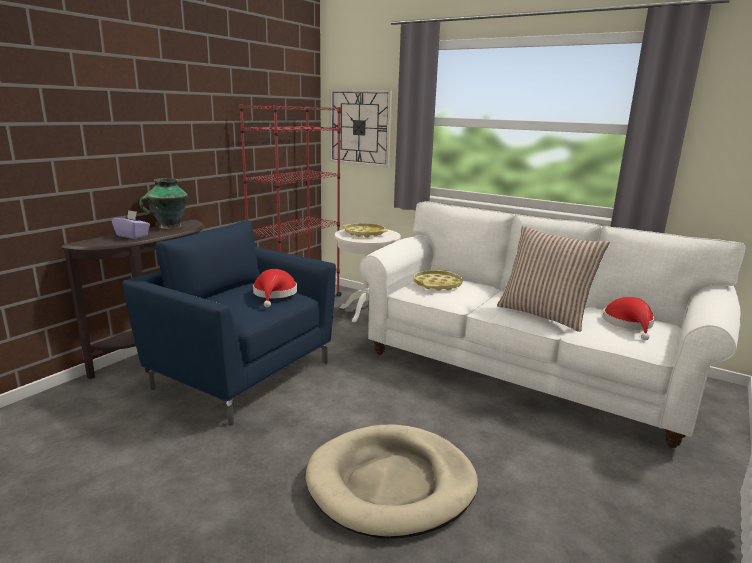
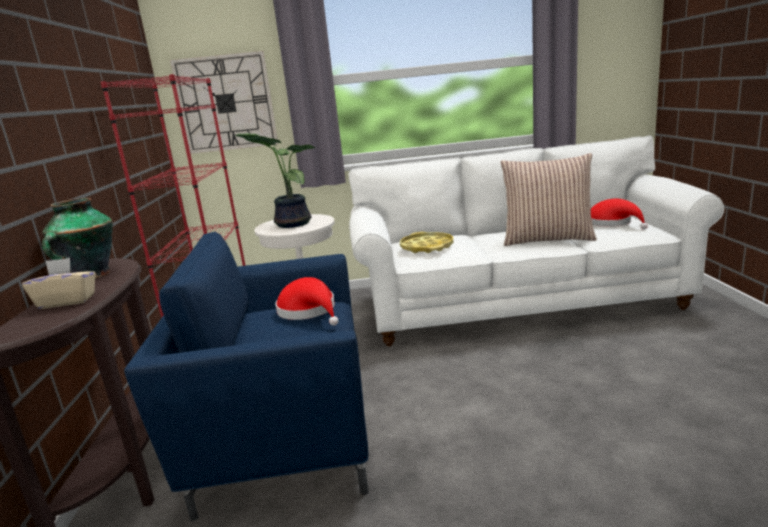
camera: 35 degrees left, 0 degrees up
purple tissue box [111,210,150,239] -> beige tissue box [22,258,96,309]
beige dog bed [306,424,478,539] -> none
yellow tray [343,223,388,238] -> potted plant [235,133,316,228]

